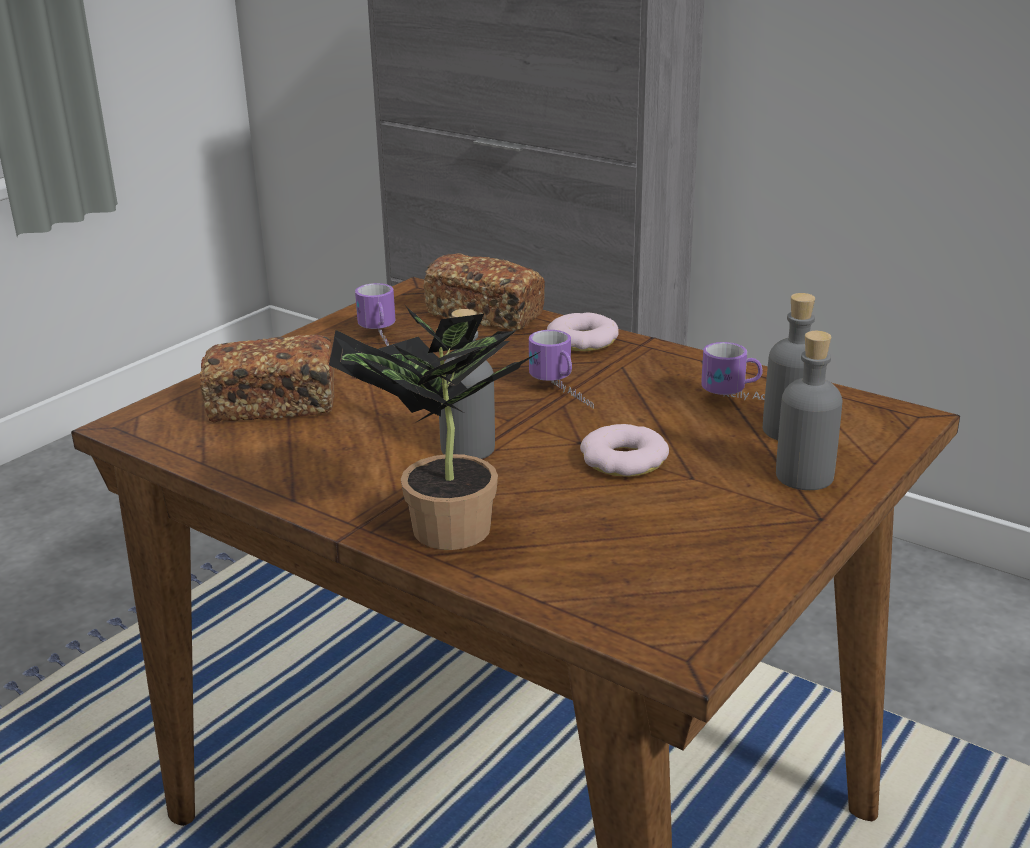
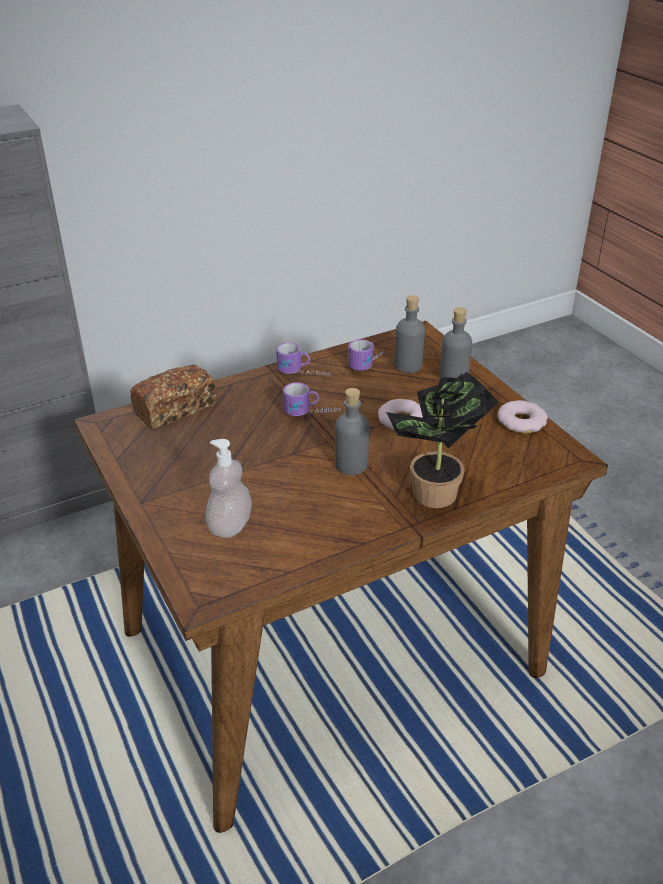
camera: 65 degrees left, 10 degrees up
bread [200,335,334,423] -> soap dispenser [206,439,252,538]
mug [355,283,395,346] -> mug moved to [276,342,331,376]
donut [547,313,619,351] -> donut moved to [498,400,548,433]

